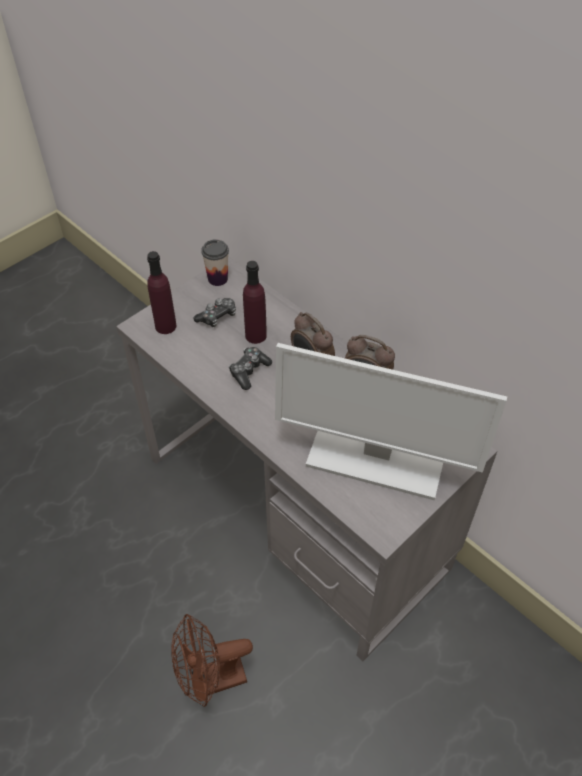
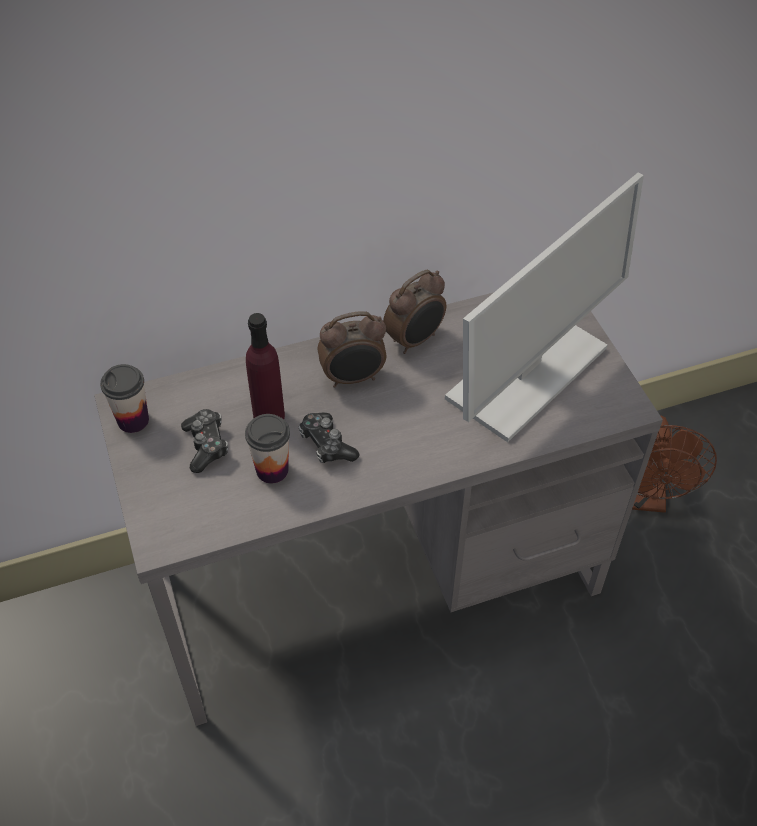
camera: 65 degrees left, 0 degrees up
purple bottle [147,251,176,334] -> none
brown fan [171,614,253,707] -> brown fan moved to [632,415,717,513]
none -> cup [245,414,290,483]

